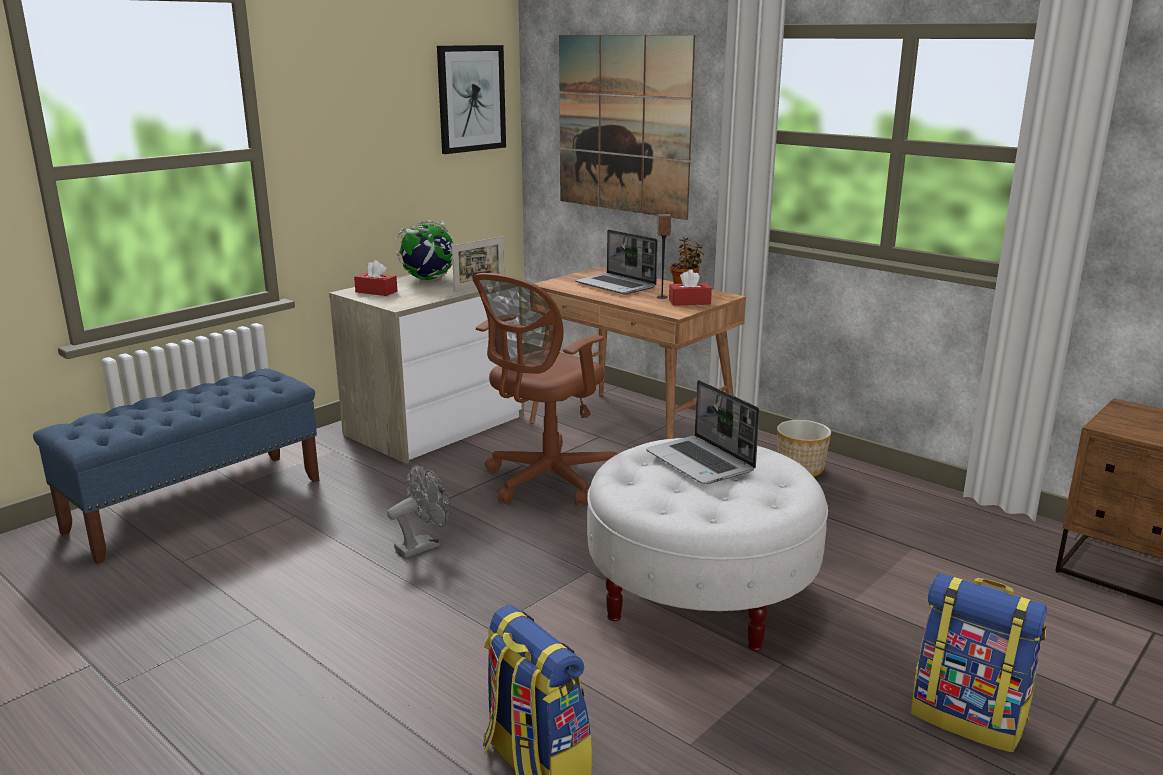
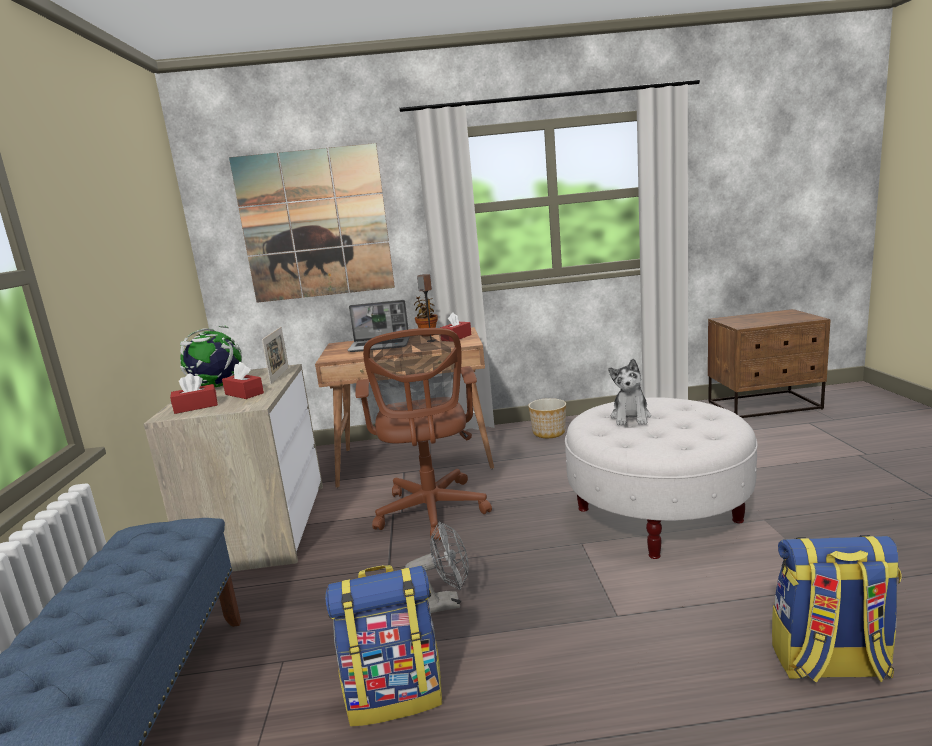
camera: 45 degrees left, 5 degrees down
grey fan [387,465,450,558] -> grey fan turned 75 degrees clockwise [405,521,469,613]
picture [437,45,506,154] -> none
laptop [646,380,760,484] -> plush toy [608,358,651,425]
backpack [911,573,1047,753] -> backpack moved to [325,565,442,727]
none -> red tissue box [222,362,264,399]

